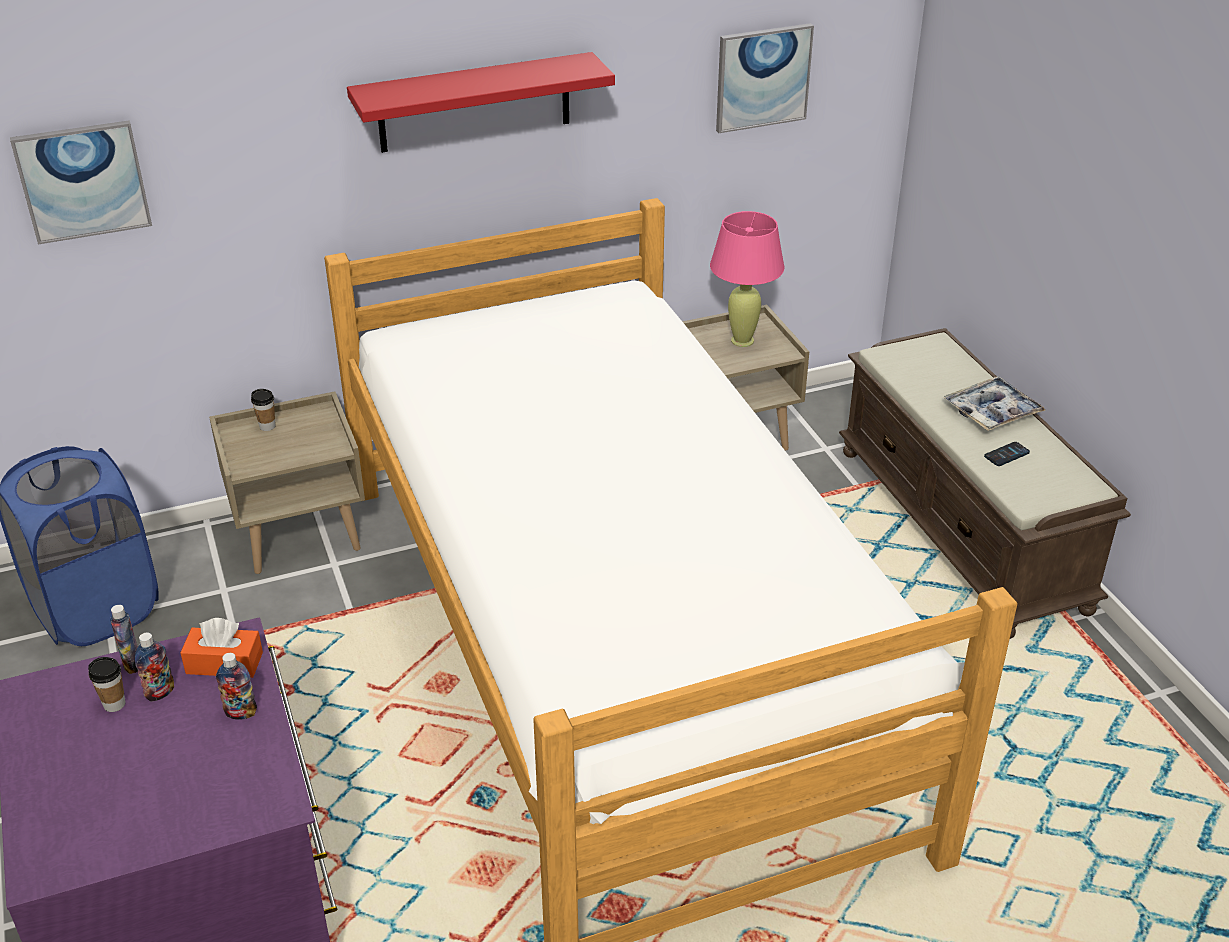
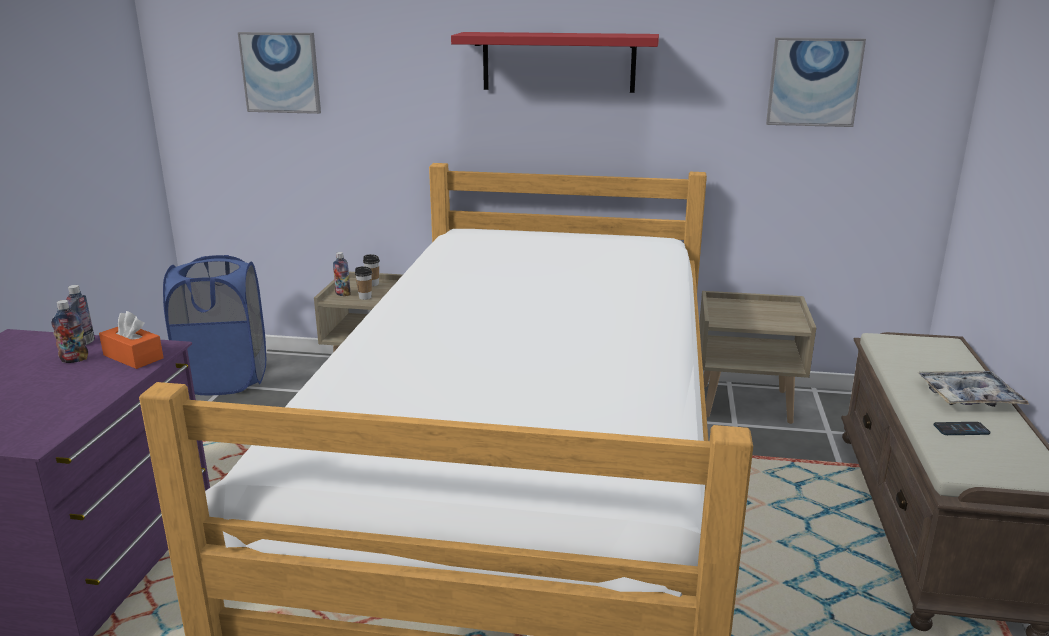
camera: 30 degrees right, 15 degrees down
cup [88,657,126,712] -> cup moved to [355,266,372,300]
bottle [216,653,257,720] -> bottle moved to [333,252,351,296]
pink table lamp [710,211,784,347] -> none

